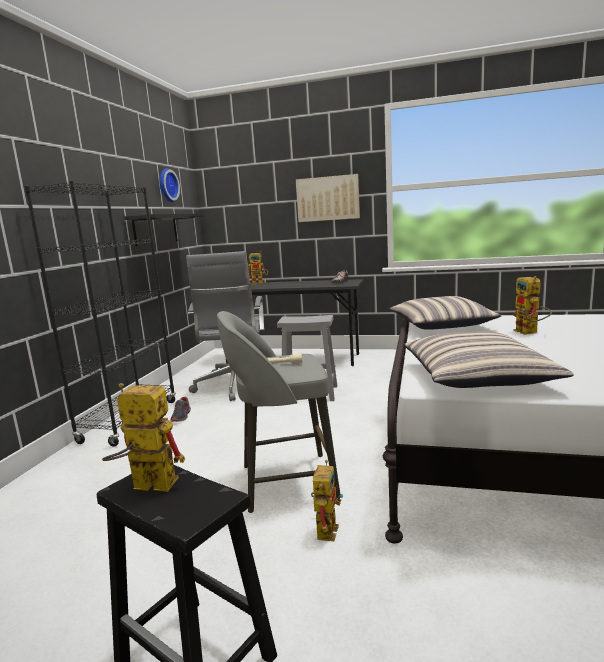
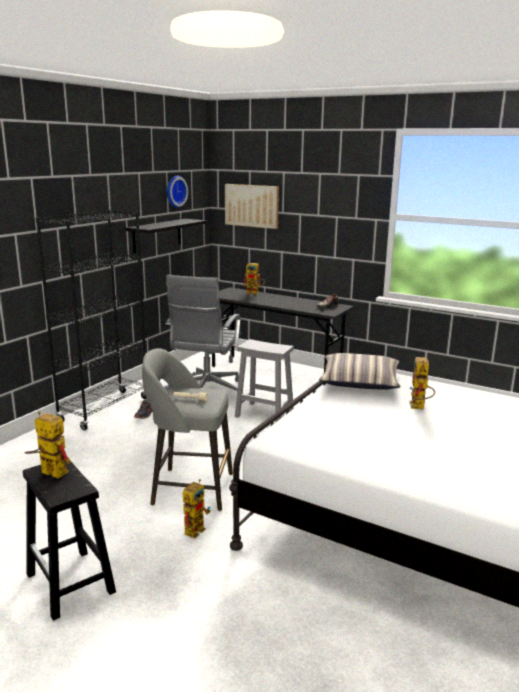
camera: 15 degrees right, 5 degrees up
picture [296,174,360,222] -> picture moved to [225,184,279,229]
pillow [404,332,574,388] -> none

